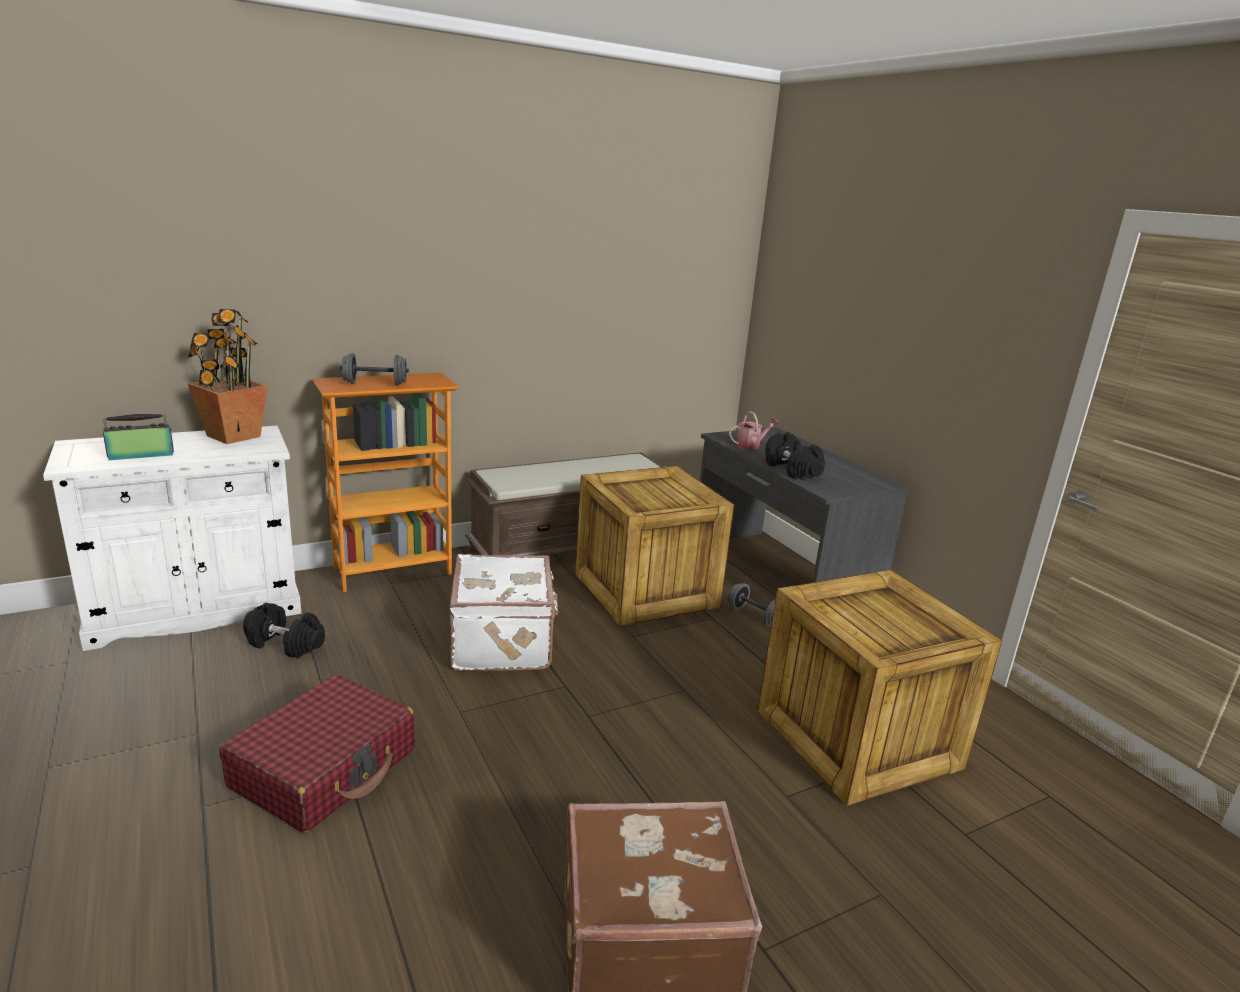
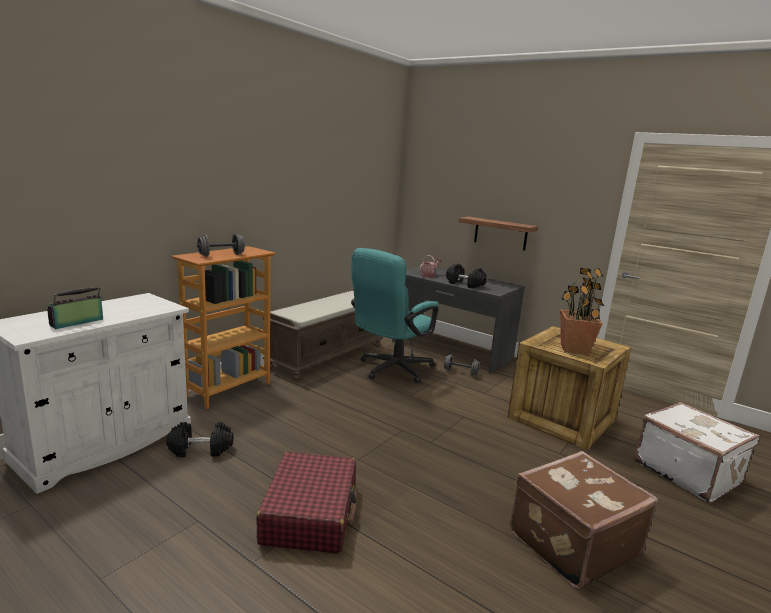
camera: 25 degrees left, 5 degrees down
potted plant [188,309,268,444] -> potted plant moved to [560,268,604,355]
white suitcase [450,554,558,671] -> white suitcase moved to [634,402,760,503]
crate [575,466,734,626] -> turquoise office chair [351,248,439,383]
none -> shelf [459,217,538,251]

